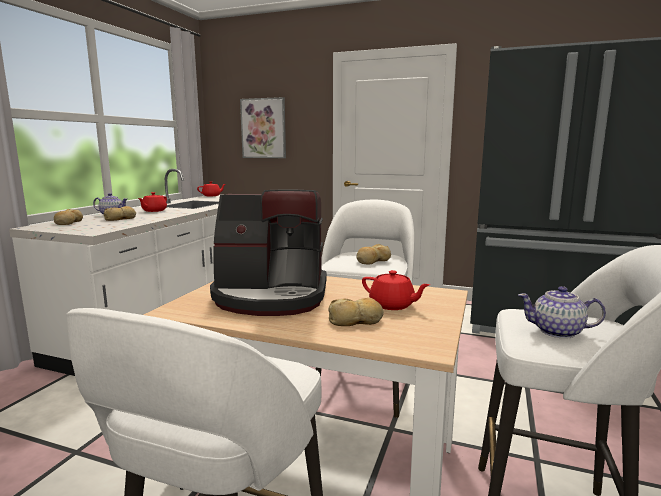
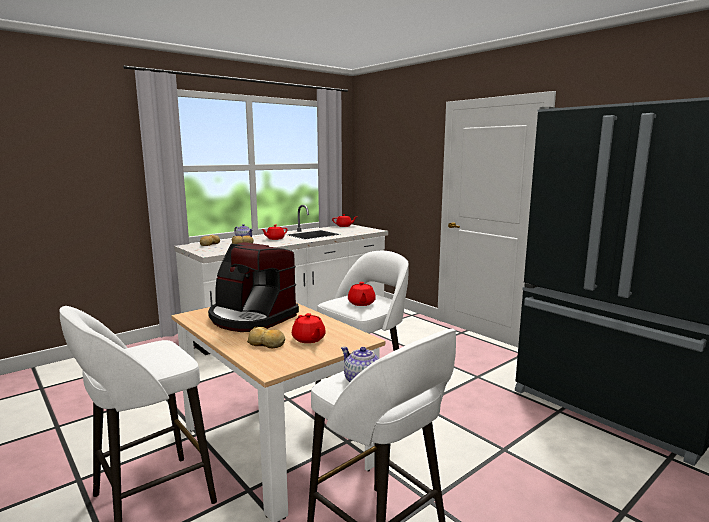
camera: 30 degrees right, 0 degrees up
picture [240,97,286,158] -> none
bread [356,244,391,264] -> red teapot [348,282,376,306]

